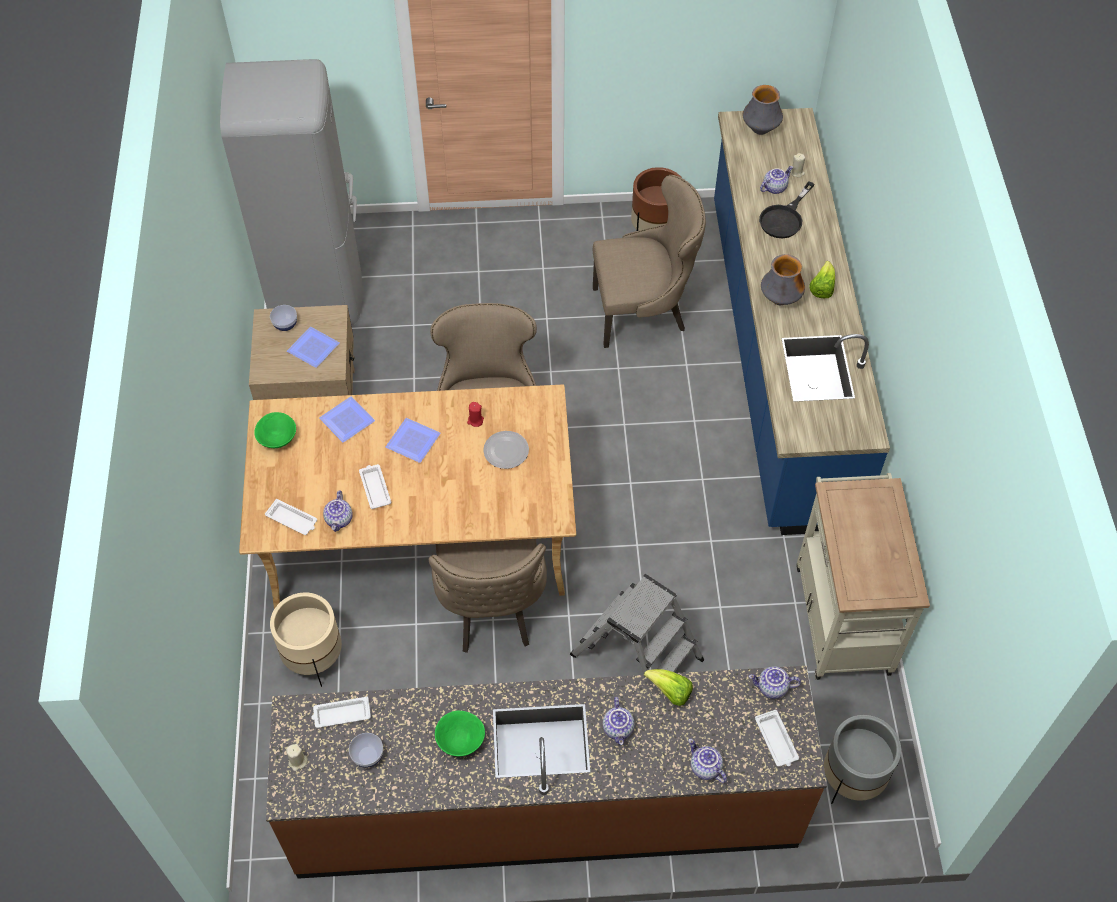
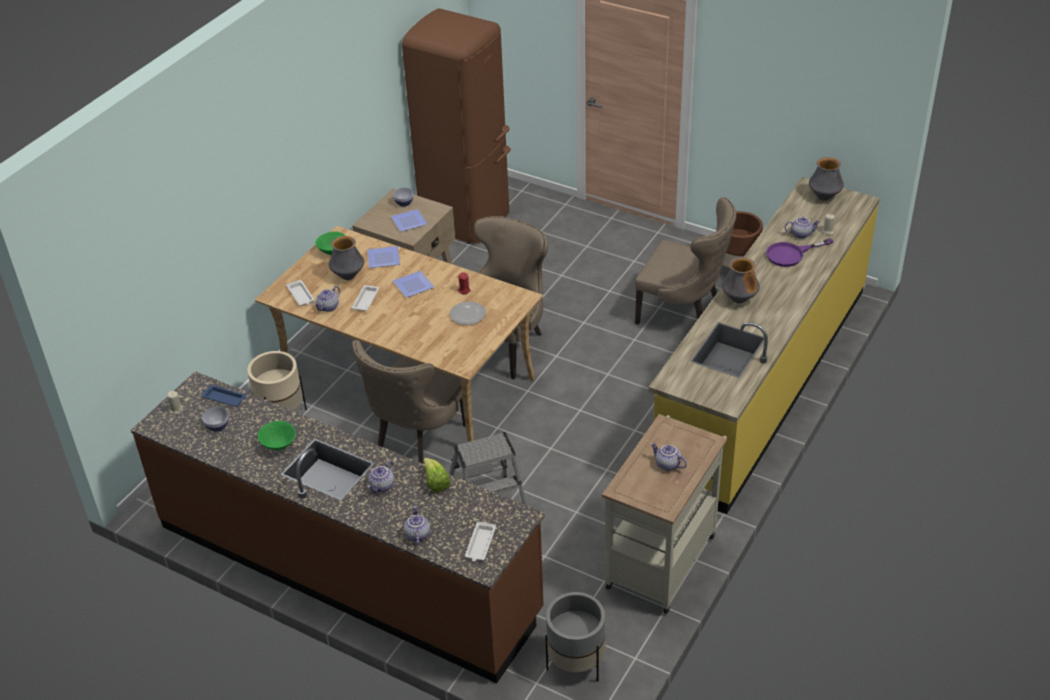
camera: 35 degrees right, 15 degrees down
grey fridge [220,59,362,326] -> brown fridge [402,8,511,244]
white tray [311,696,371,728] -> blue tray [202,385,246,407]
blue counter [714,108,890,535] -> yellow counter [648,177,880,514]
teapot [749,666,801,699] -> teapot moved to [650,442,687,471]
black frying pan [759,181,814,238] -> purple frying pan [766,238,834,267]
lettuce [809,261,835,298] -> none
none -> vase [329,236,364,280]

